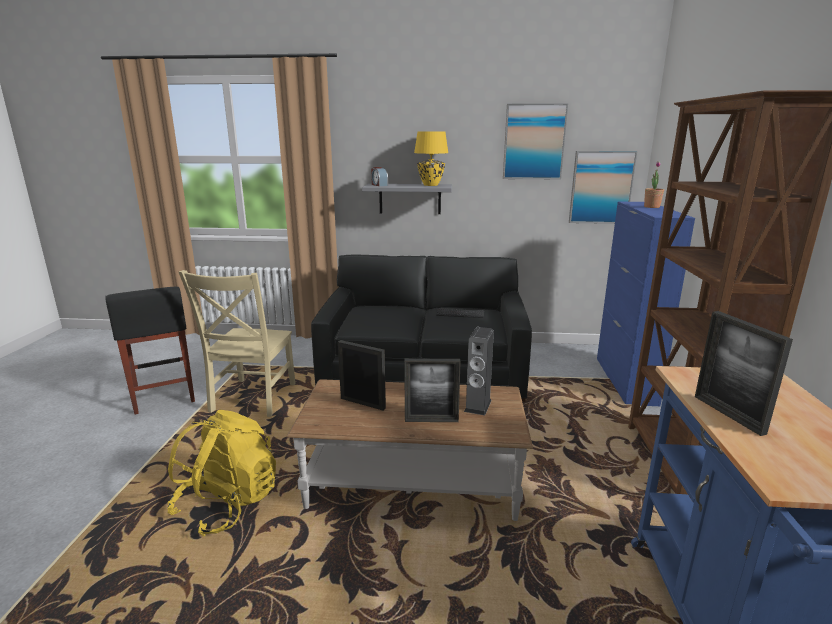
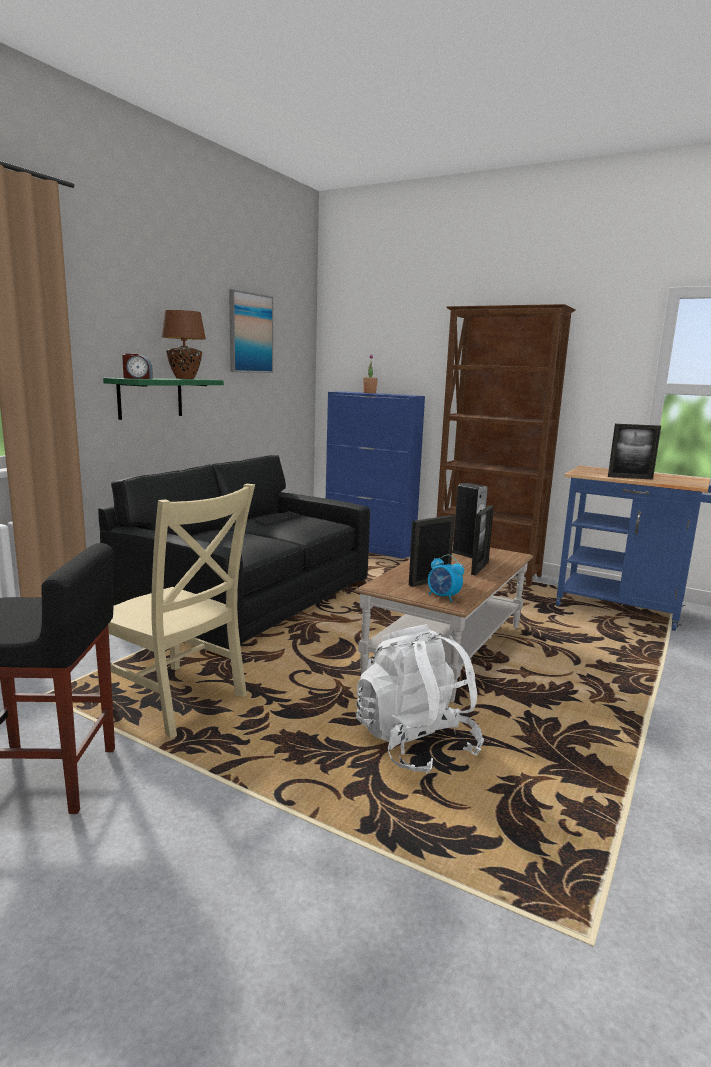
camera: 65 degrees left, 5 degrees down
yellow backpack [167,410,276,536] -> white backpack [356,624,484,774]
grey shelf [362,184,452,214] -> green shelf [103,378,224,420]
yellow table lamp [414,131,448,186] -> brown table lamp [162,310,206,379]
picture [569,151,637,224] -> none
none -> alarm clock [428,555,464,602]

